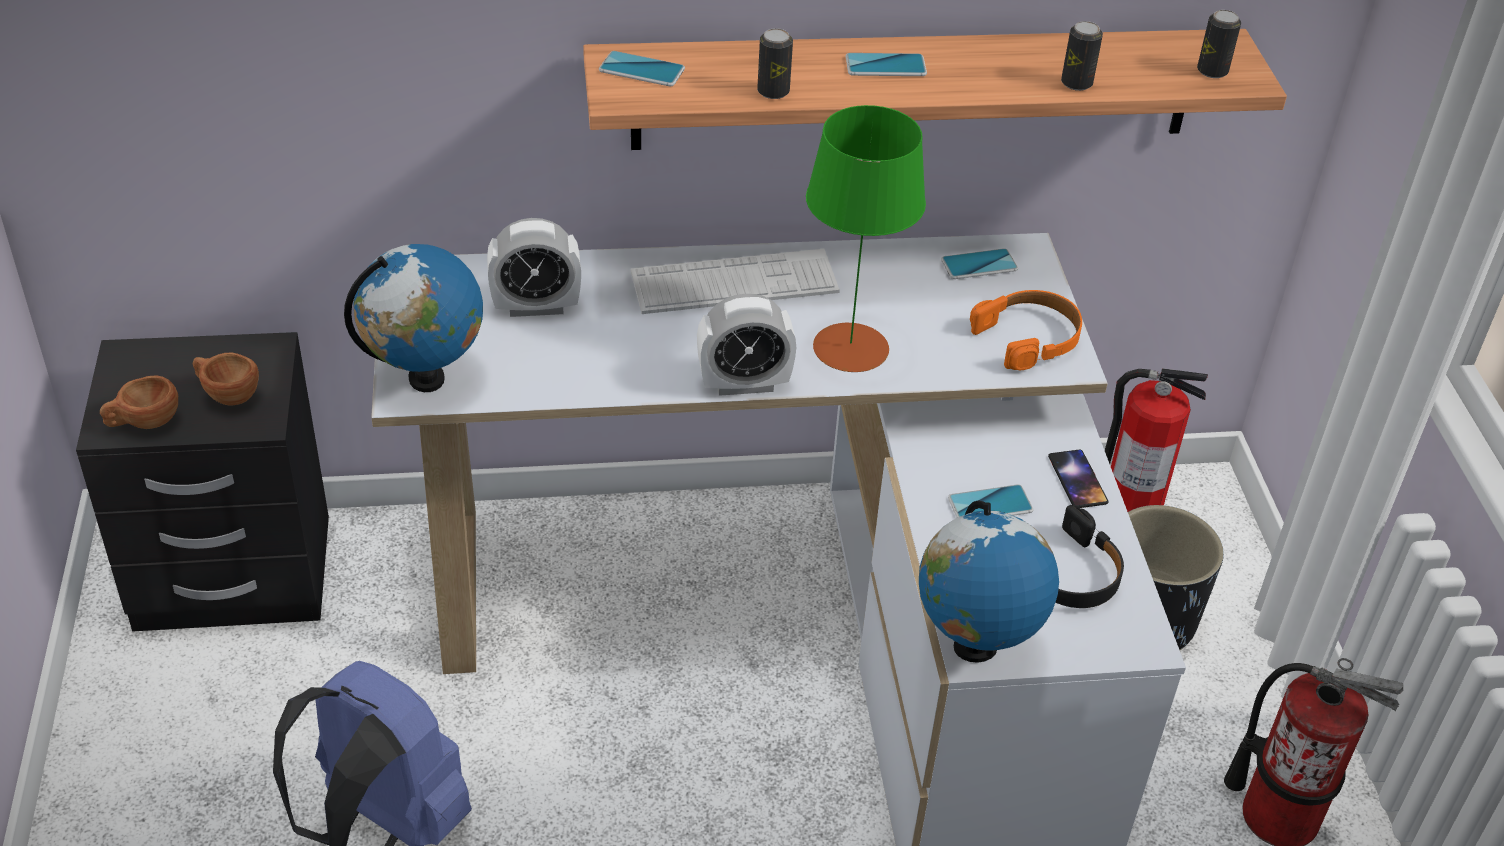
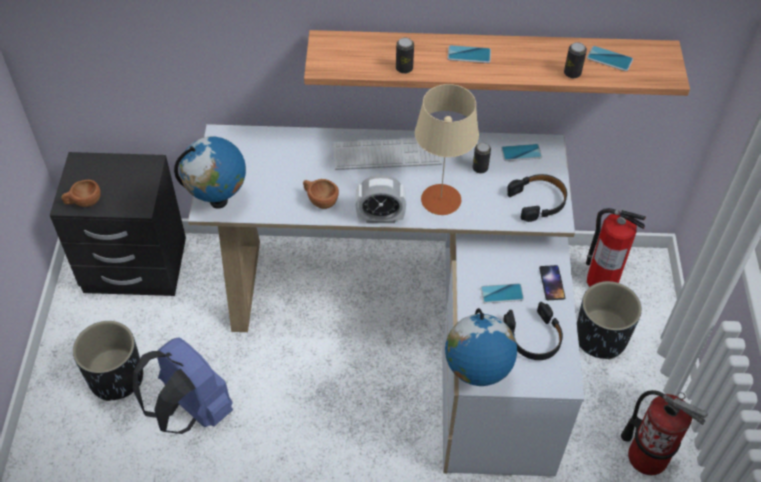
camera: 10 degrees right, 10 degrees up
brown cup [193,353,259,405] -> brown cup moved to [303,179,339,209]
alarm clock [487,218,581,317] -> none
phone [599,51,685,86] -> phone moved to [587,46,633,71]
green table lamp [806,105,926,372] -> beige table lamp [415,84,479,215]
orange headphones [970,290,1082,371] -> black headphones [507,174,567,222]
can [1197,10,1241,78] -> can moved to [473,142,491,173]
none -> black planter [73,321,143,401]

